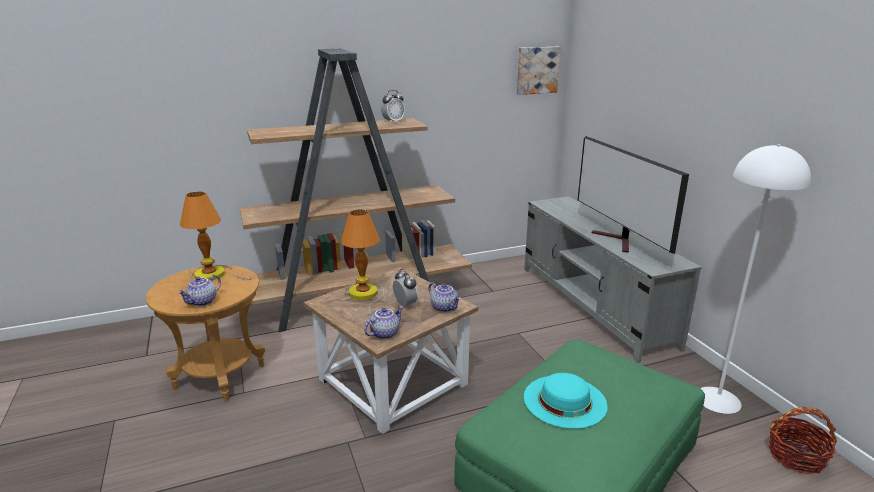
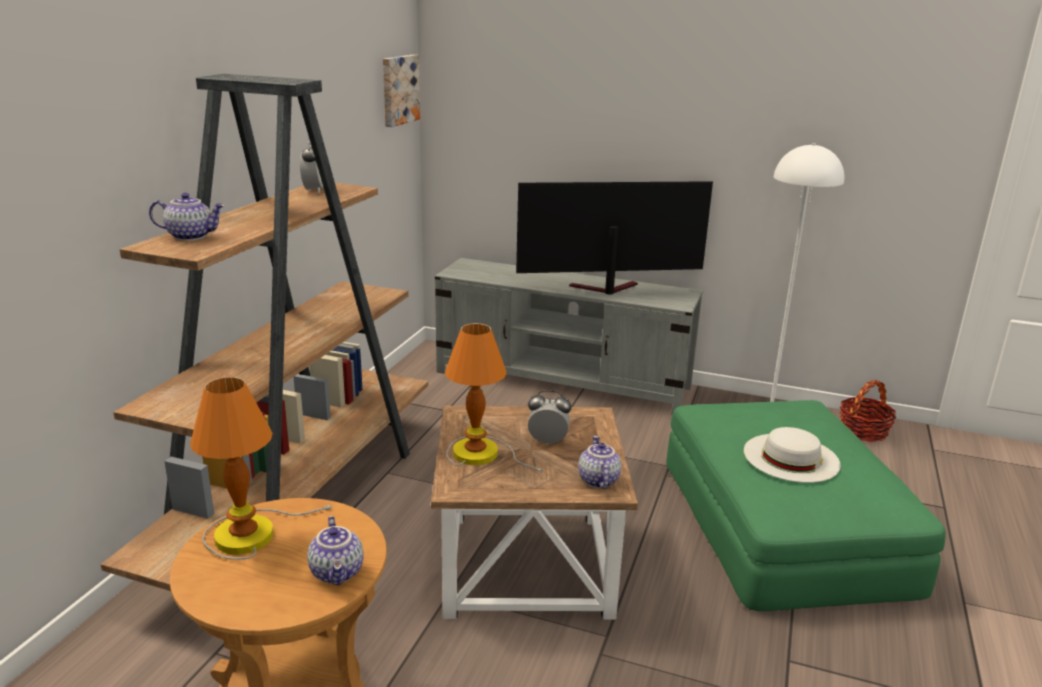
camera: 50 degrees left, 0 degrees up
teapot [429,283,461,312] -> teapot moved to [149,193,225,241]
turquoise hat [524,373,608,429] -> white hat [744,427,841,483]
television [578,136,689,254] -> television turned 150 degrees clockwise [516,181,713,294]

